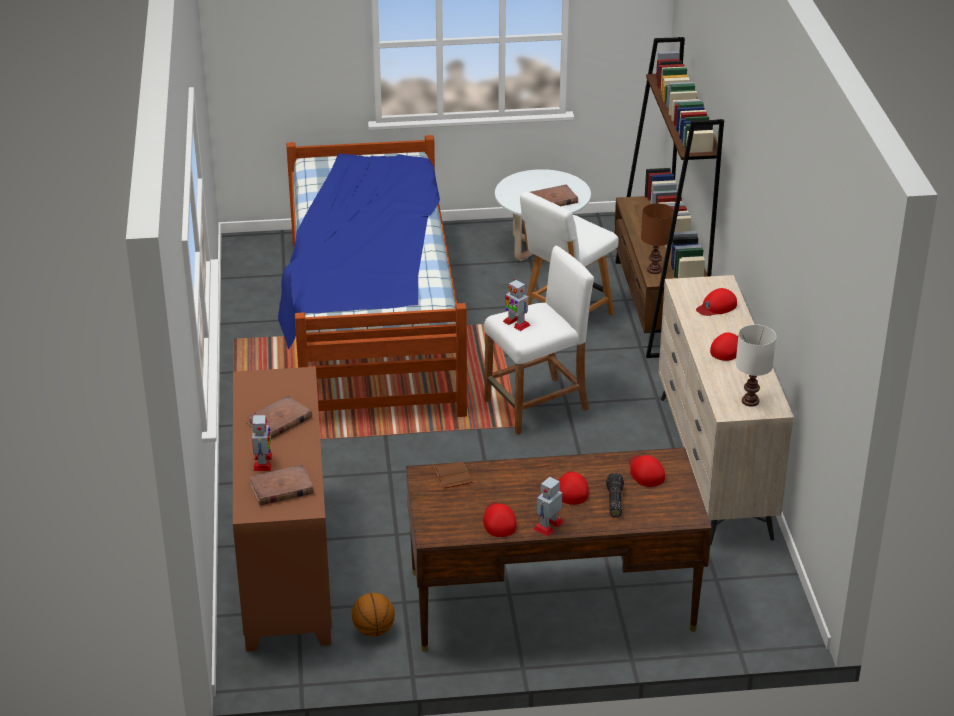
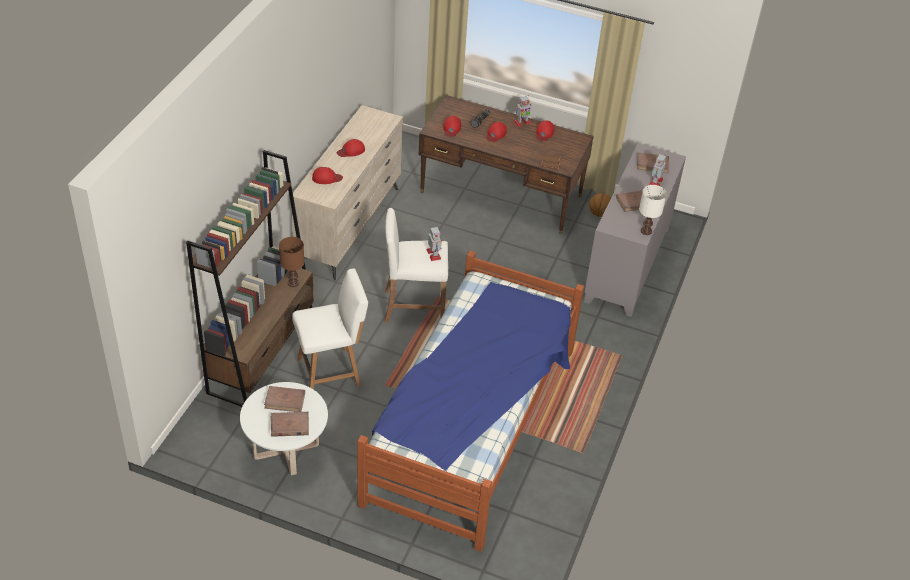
camera: 155 degrees left, 10 degrees up
brown cabinet [233,367,332,652] -> grey cabinet [584,143,686,317]
white table lamp [736,325,776,407] -> white table lamp moved to [639,185,667,235]
none -> brown book [271,412,309,437]

